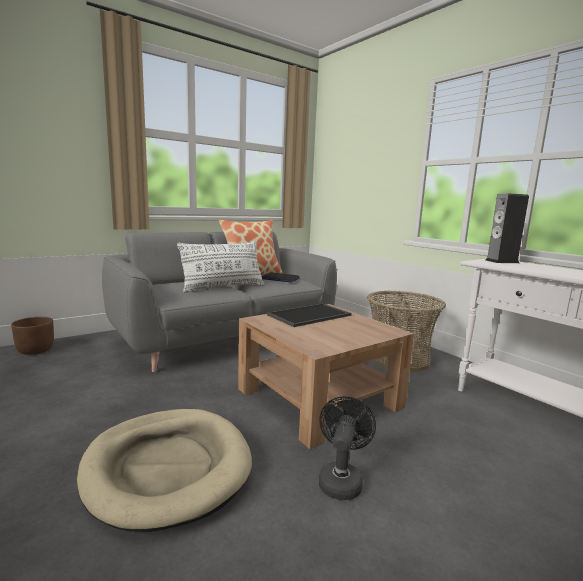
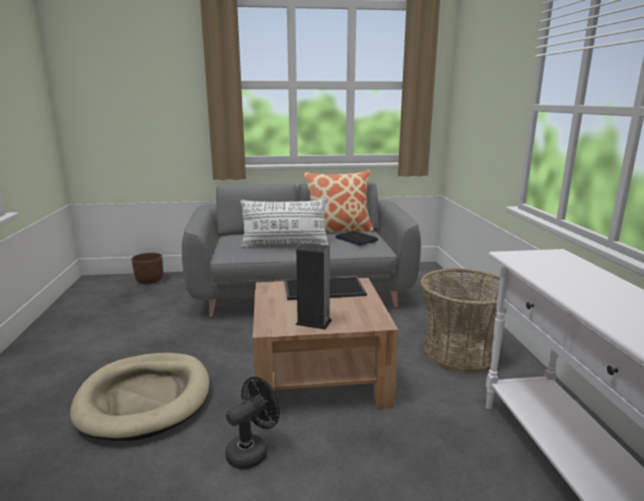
camera: 30 degrees right, 5 degrees up
speaker [486,193,529,263] -> speaker moved to [296,243,332,330]

